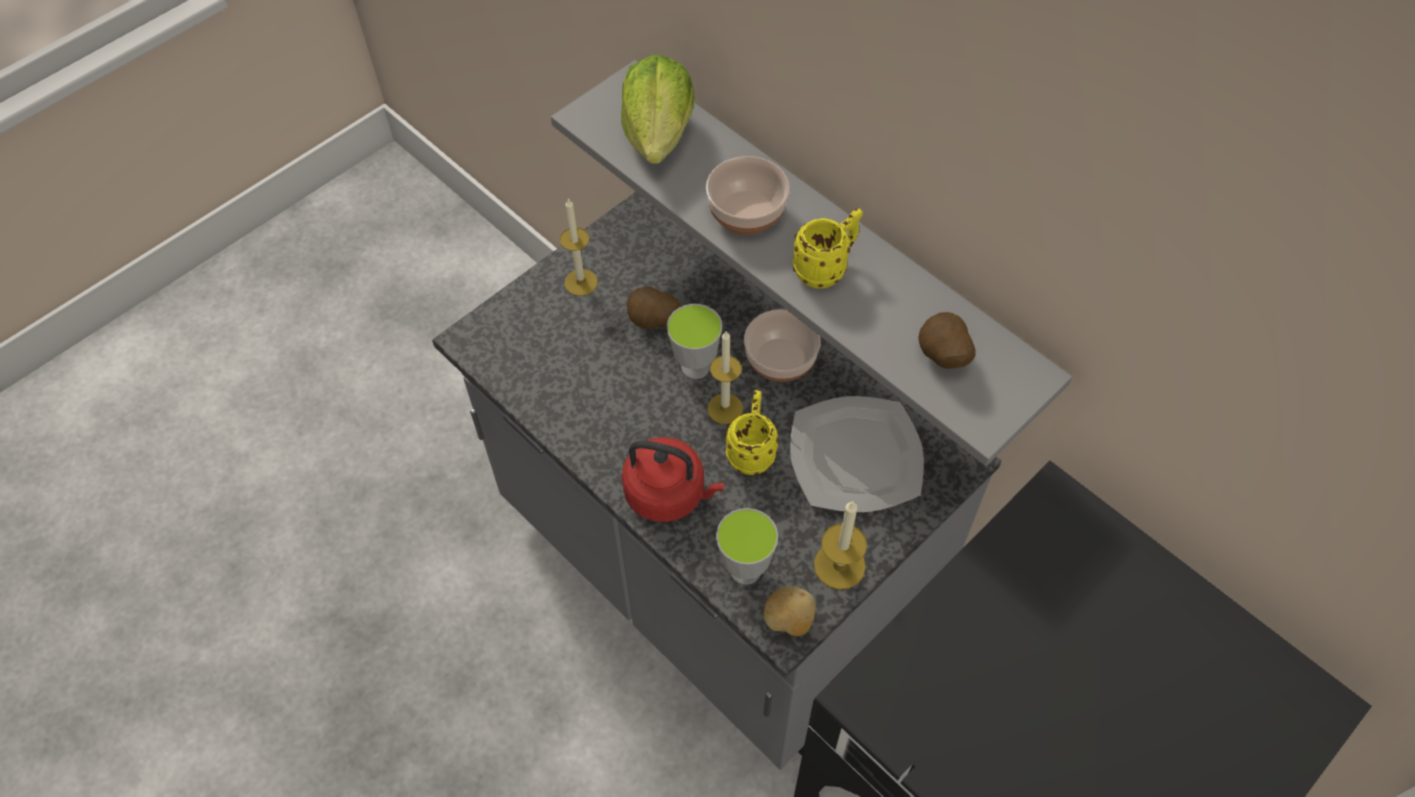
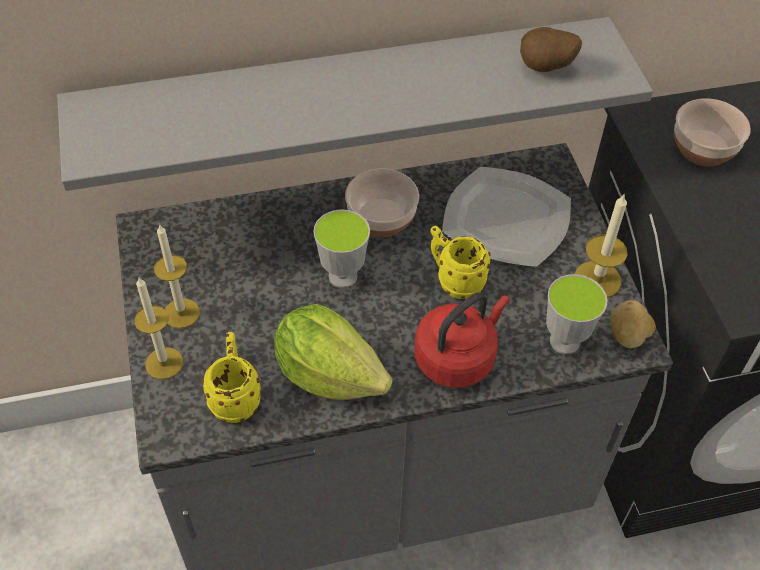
camera: 60 degrees left, 5 degrees down
lettuce [621,55,695,164] -> lettuce moved to [274,304,393,400]
potato [627,287,680,329] -> none
bowl [706,156,790,235] -> bowl moved to [674,98,751,166]
candle [707,331,743,424] -> candle moved to [134,277,183,380]
yellow mug [793,208,863,289] -> yellow mug moved to [202,332,261,423]

